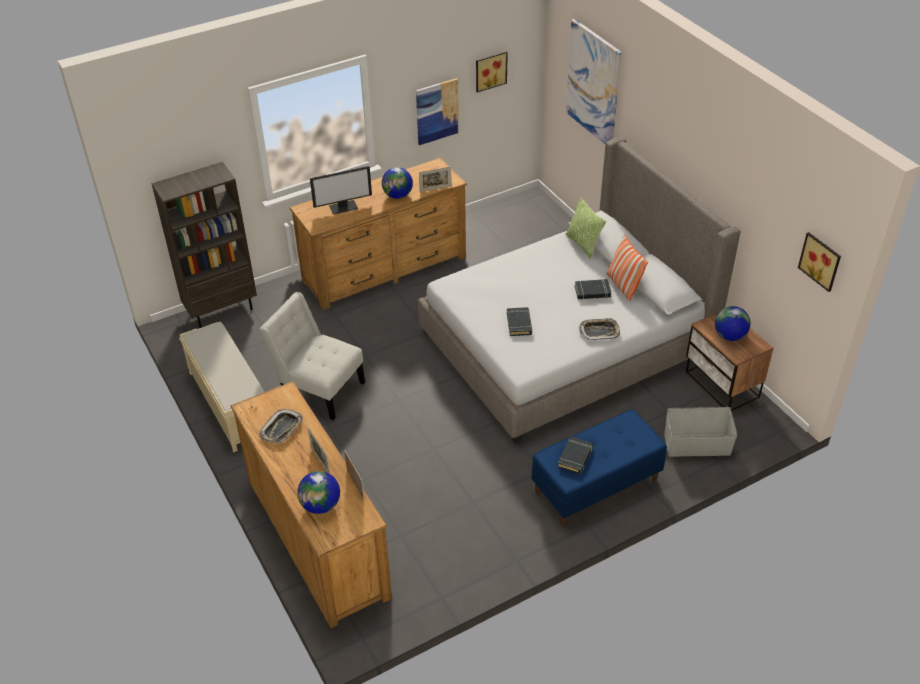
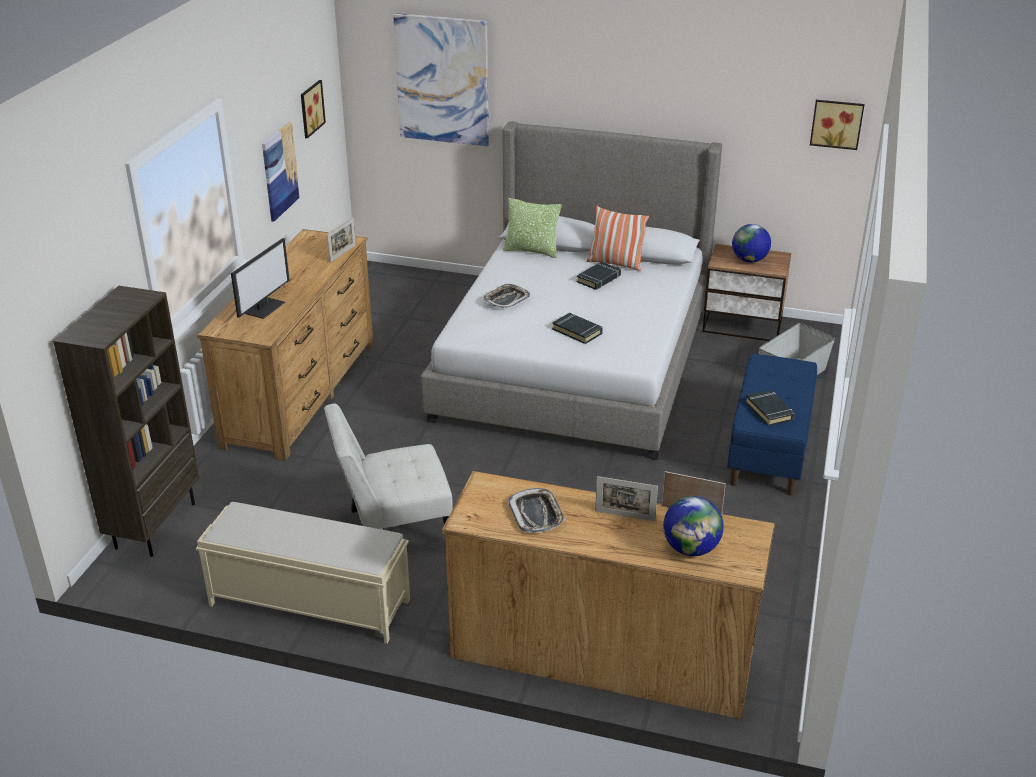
camera: 45 degrees left, 10 degrees down
globe [382,167,413,199] -> none
tray [579,318,620,340] -> tray moved to [484,283,530,309]

